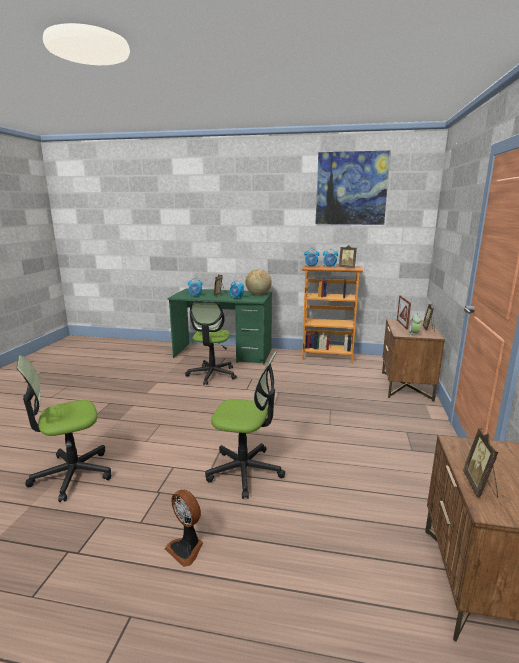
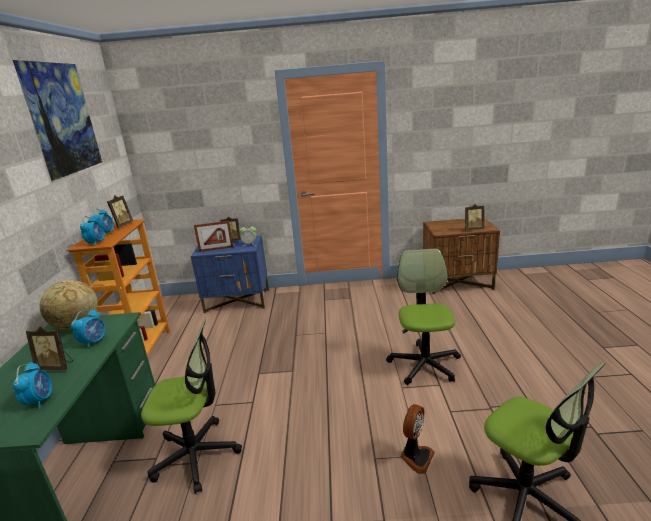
camera: 100 degrees left, 5 degrees up
fan [165,489,203,567] -> fan moved to [400,404,435,474]
brown nightstand [382,319,445,402] -> blue nightstand [191,236,269,313]

